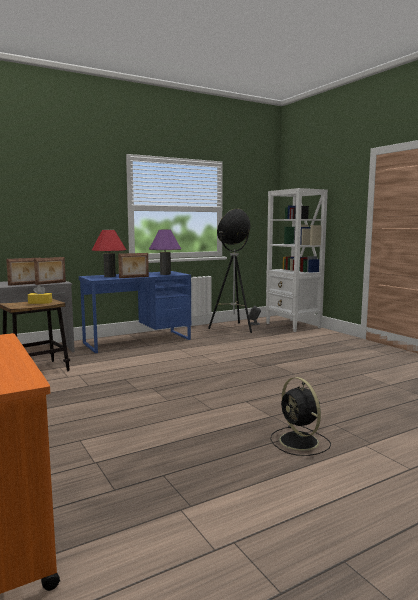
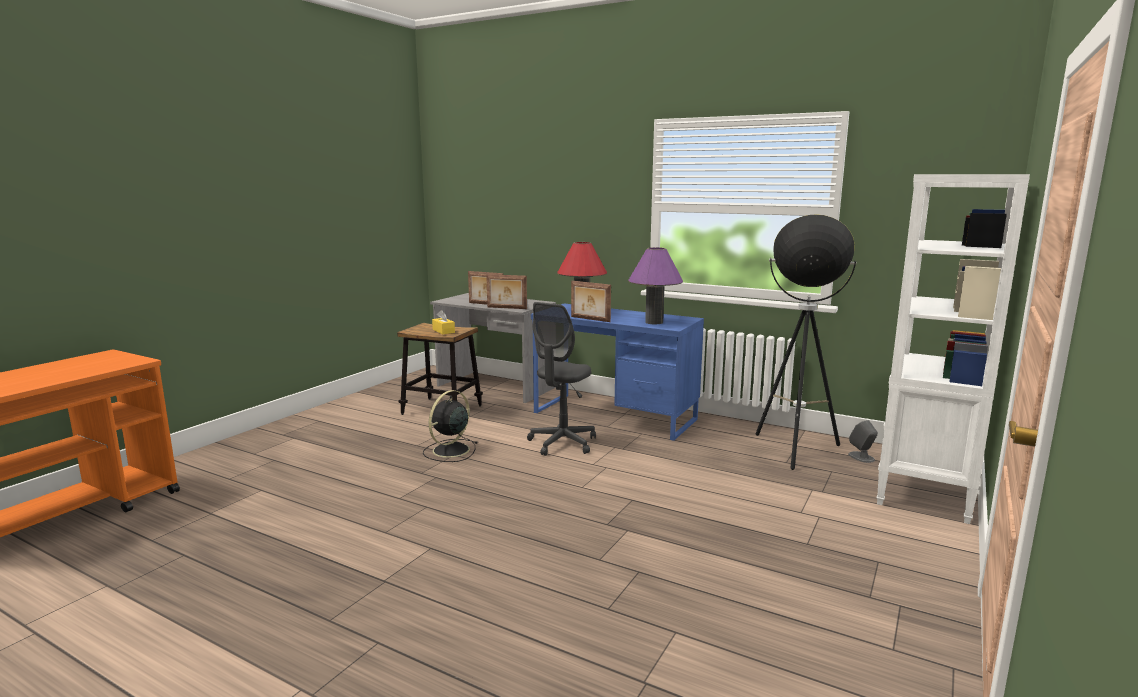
camera: 60 degrees right, 5 degrees up
black fan [270,377,331,456] -> black fan moved to [423,390,478,462]
none -> grey office chair [527,302,596,456]

